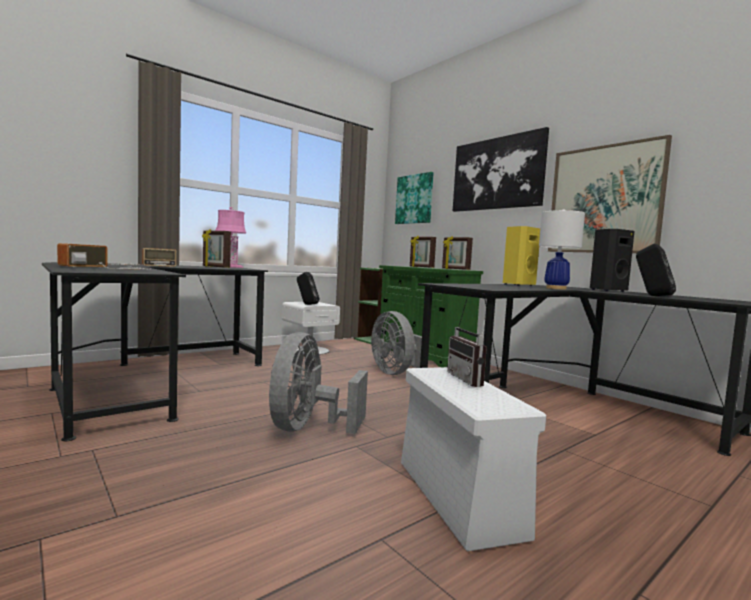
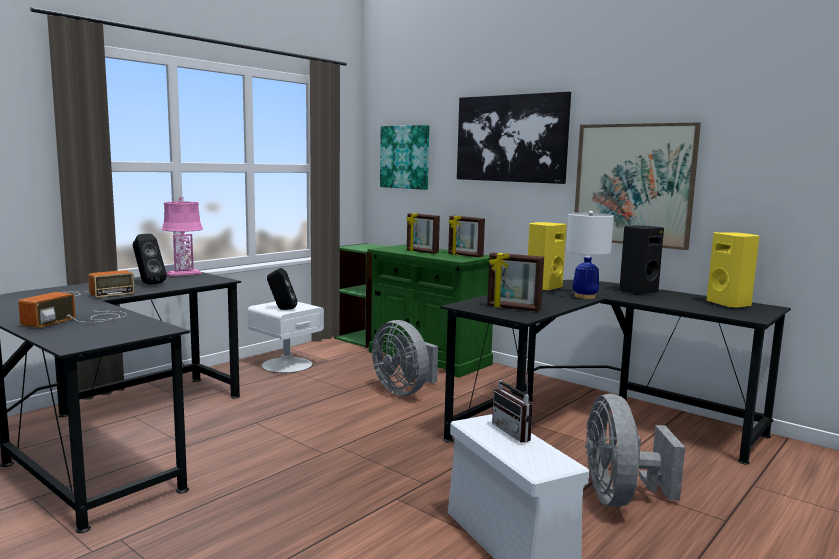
camera: 10 degrees left, 5 degrees up
picture frame [202,229,231,268] -> picture frame moved to [487,253,544,312]
grey fan [269,332,368,434] -> grey fan moved to [585,394,685,507]
black speaker [636,244,676,296] -> black speaker moved to [133,234,167,285]
none -> yellow speaker [706,232,759,308]

